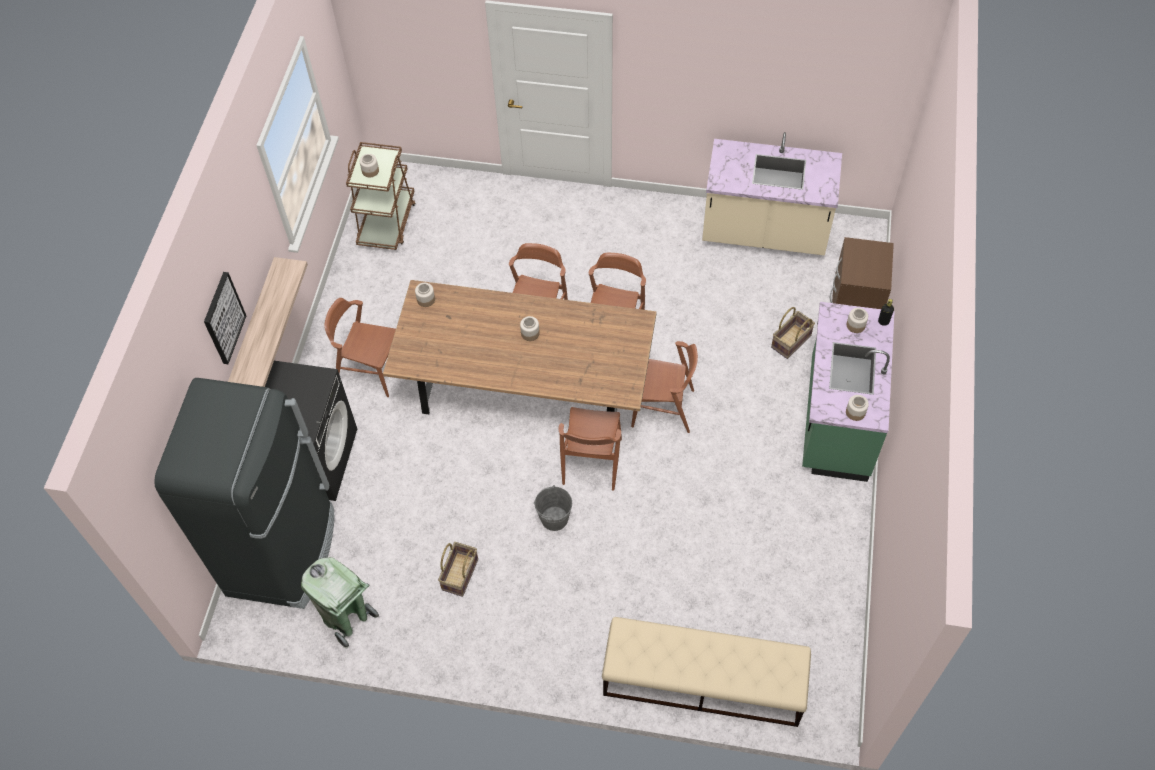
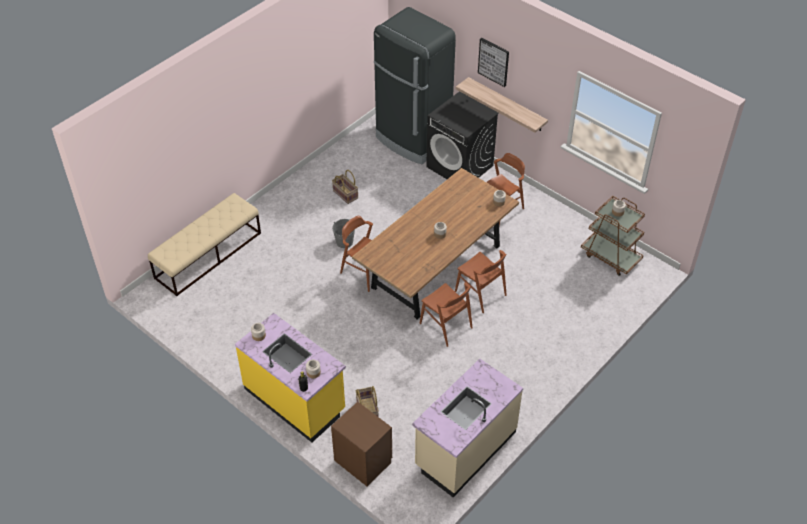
camera: 120 degrees right, 10 degrees down
green trash can [301,557,379,648] -> none
brown chair [631,341,698,433] -> none
green counter [802,302,895,482] -> yellow counter [235,313,346,442]

